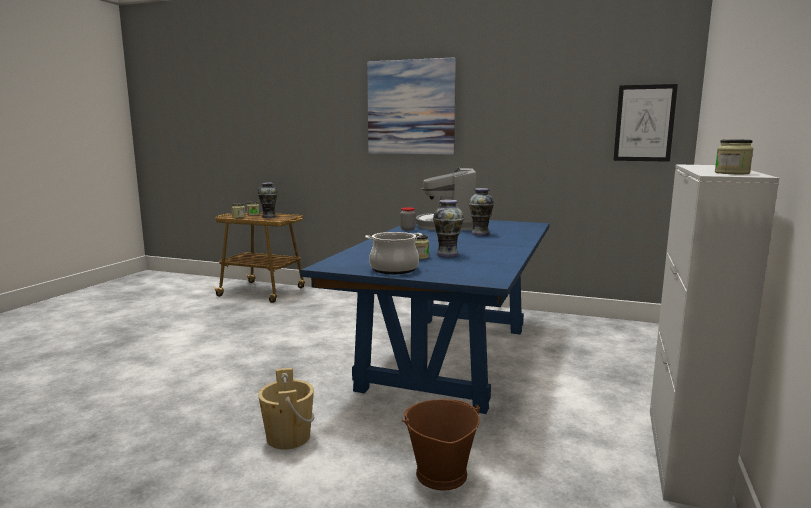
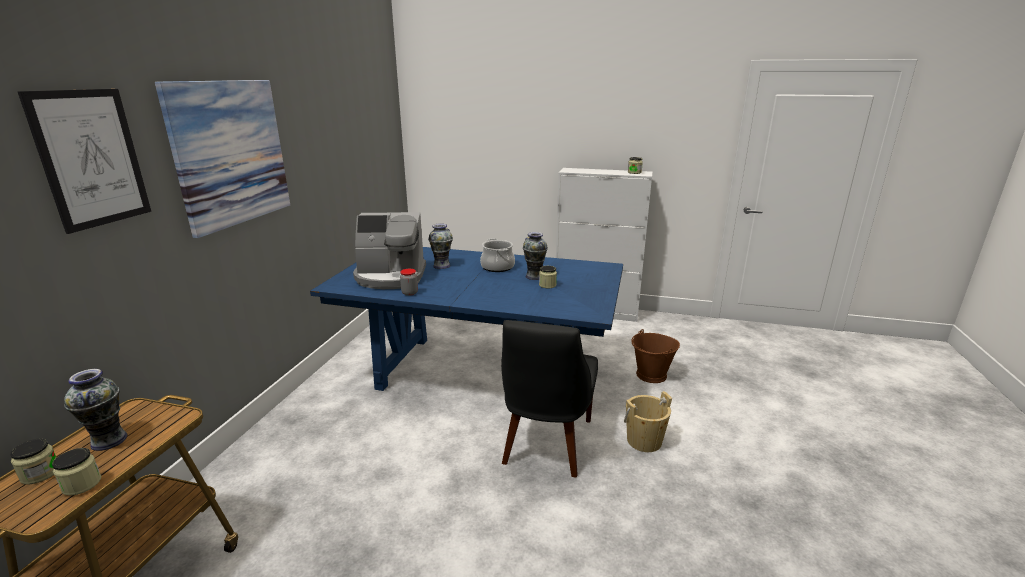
camera: 95 degrees left, 10 degrees up
cooking pot [365,232,422,274] -> cooking pot moved to [480,238,515,272]
picture [613,84,678,162] -> picture moved to [17,89,151,234]
none -> black chair [501,320,598,478]

